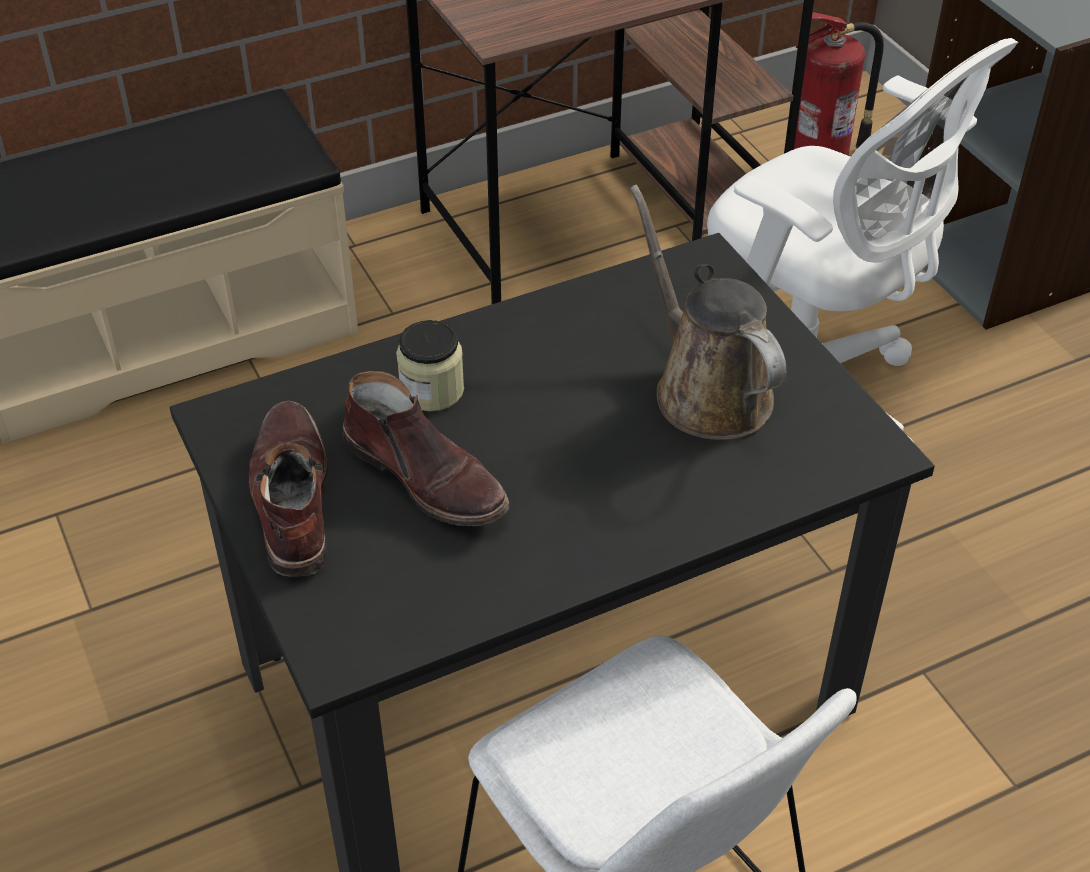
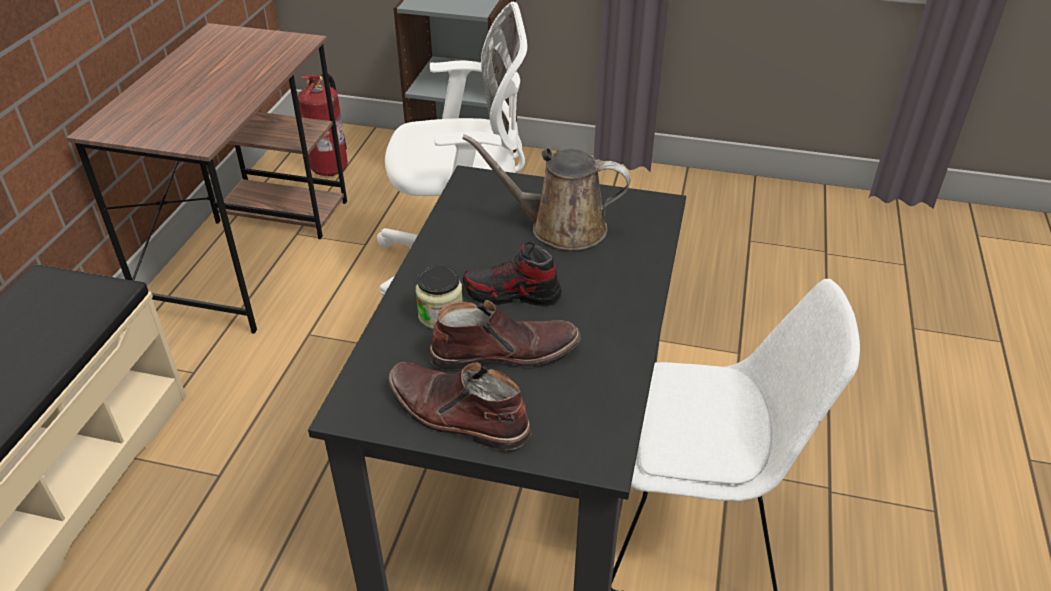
camera: 50 degrees left, 5 degrees down
none -> shoe [463,242,562,306]

